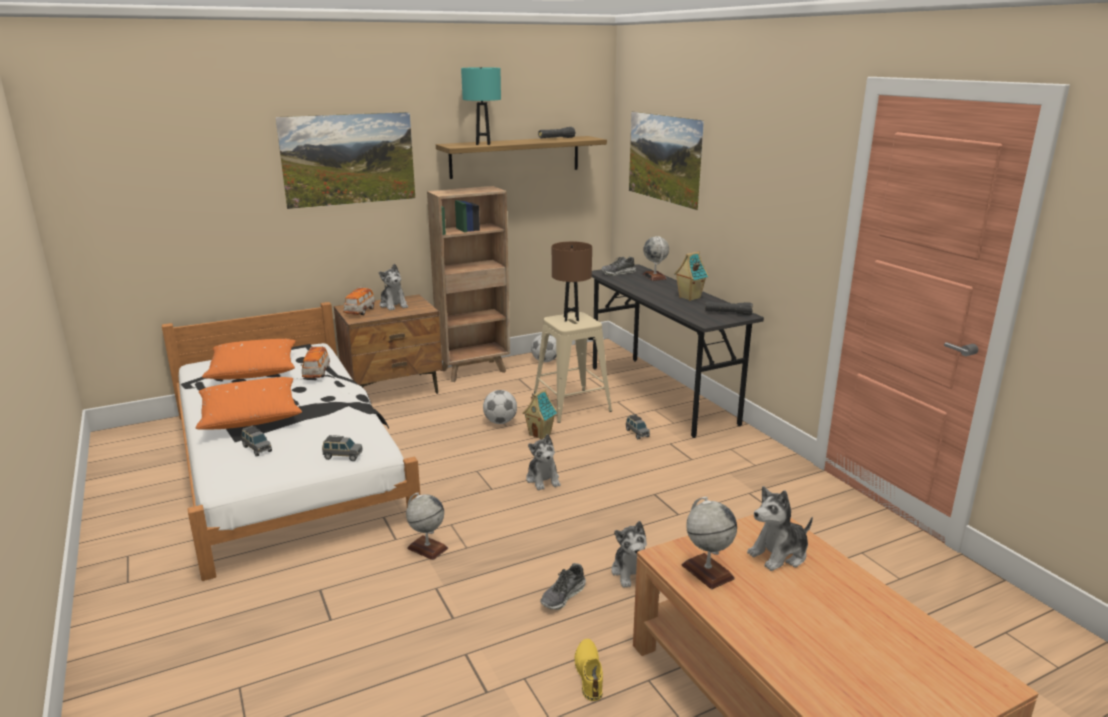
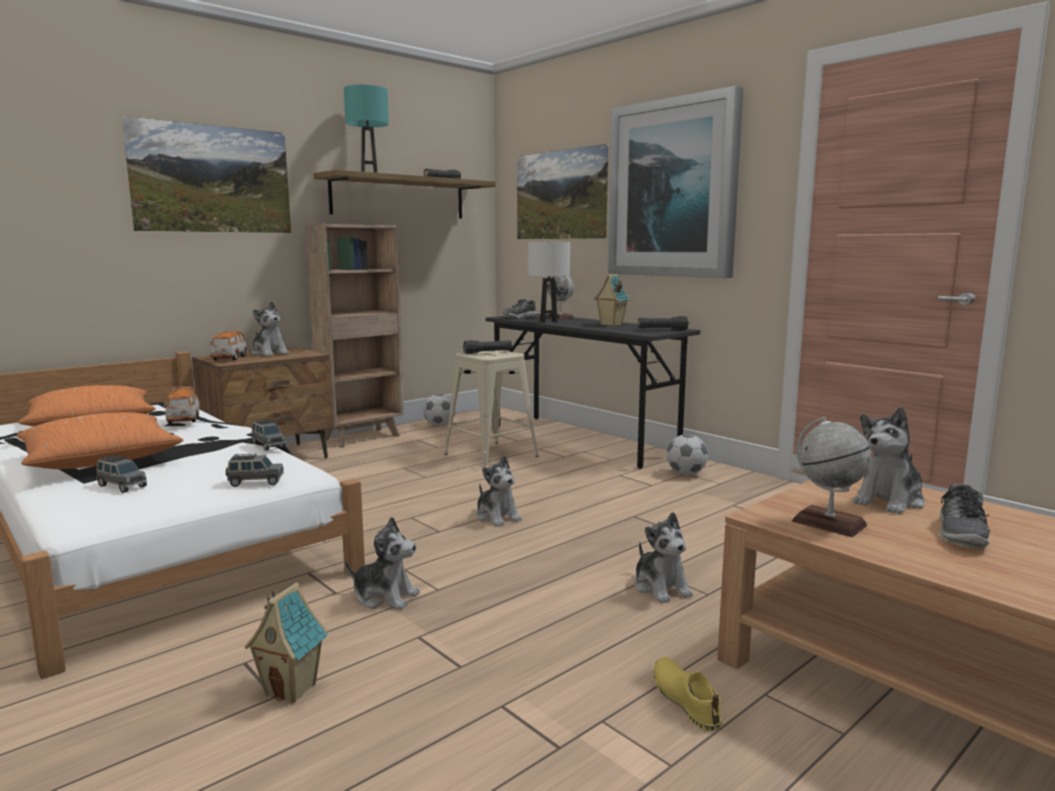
camera: 15 degrees left, 10 degrees down
globe [406,493,448,560] -> plush toy [345,517,420,609]
football [483,390,517,424] -> football moved to [667,434,708,475]
toy house [522,388,557,440] -> toy house moved to [245,582,328,703]
shoe [540,563,586,610] -> shoe moved to [939,484,990,548]
brown table lamp [552,241,592,322] -> black flashlight [463,340,512,354]
grey toy car [626,414,650,439] -> grey toy car moved to [252,418,285,451]
none -> white table lamp [528,242,570,323]
none -> picture [608,86,743,278]

